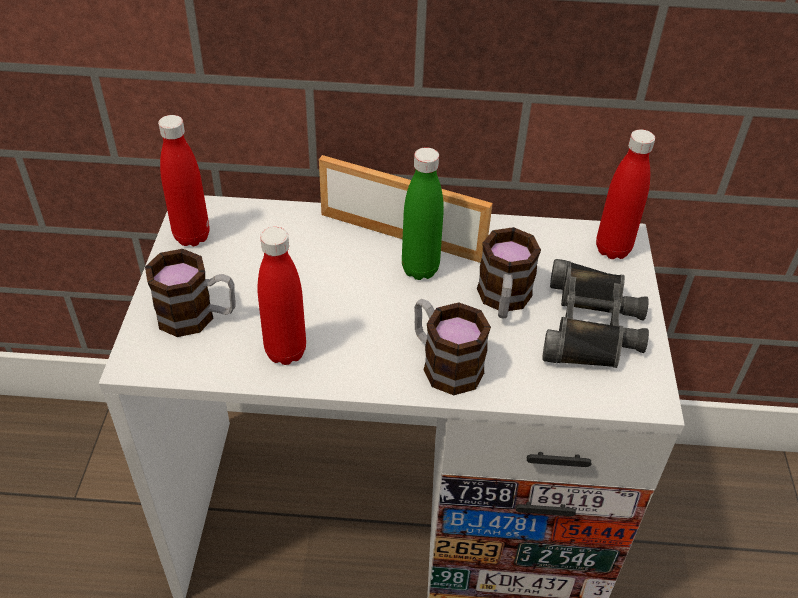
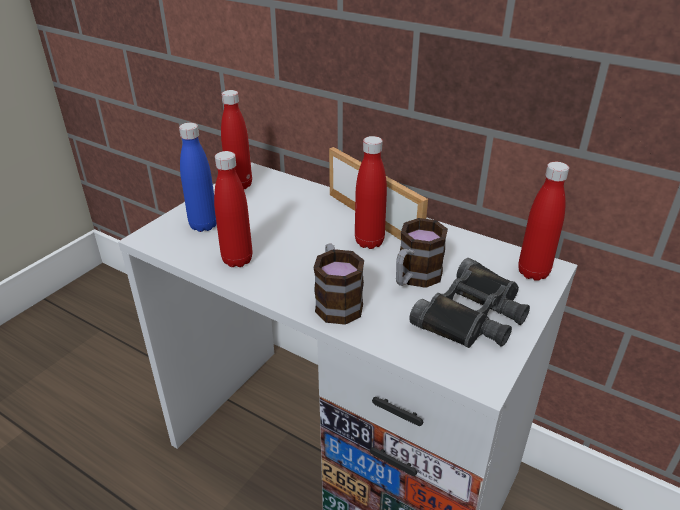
camera: 30 degrees right, 10 degrees down
mug [145,249,236,337] -> blue bottle [179,123,217,232]
green bottle [402,147,444,280] -> red bottle [355,136,387,249]

